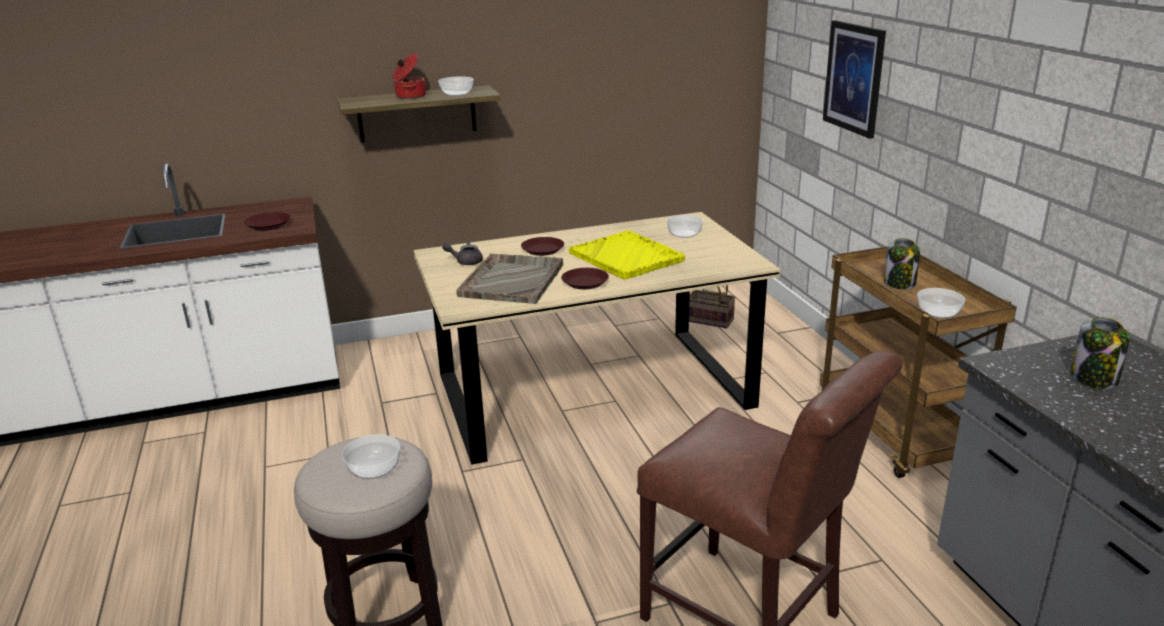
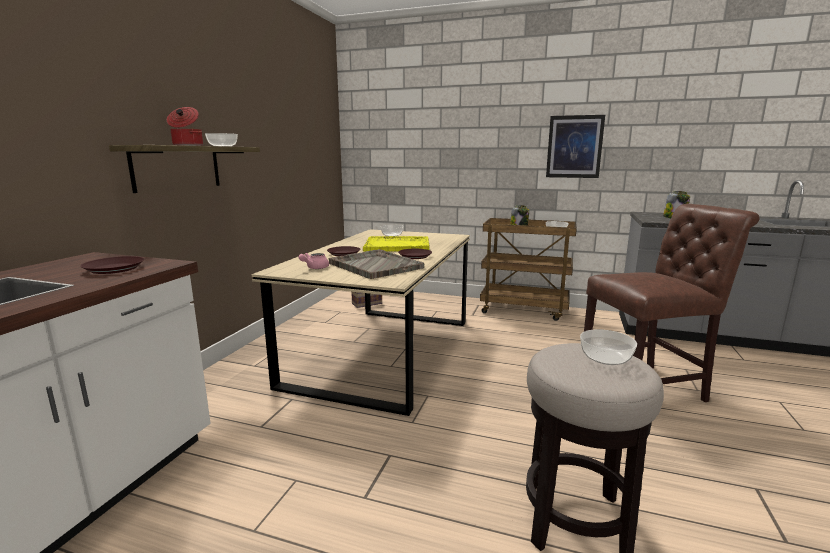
camera: 55 degrees left, 10 degrees down
grey teapot [442,241,483,265] -> pink teapot [298,253,329,269]
picture [823,20,886,139] -> picture moved to [546,115,605,178]

